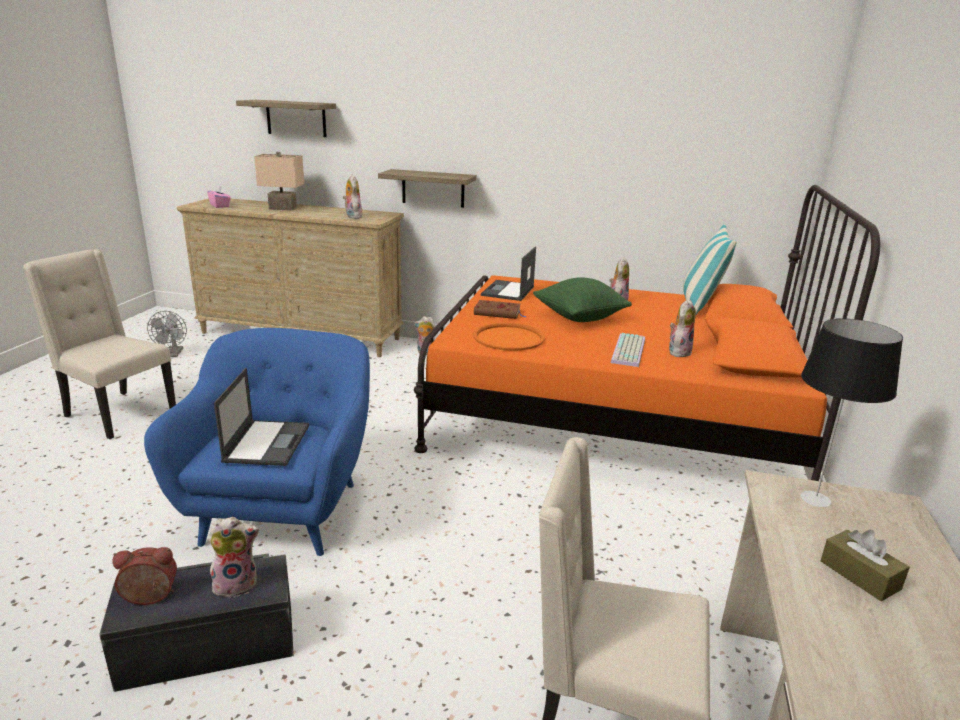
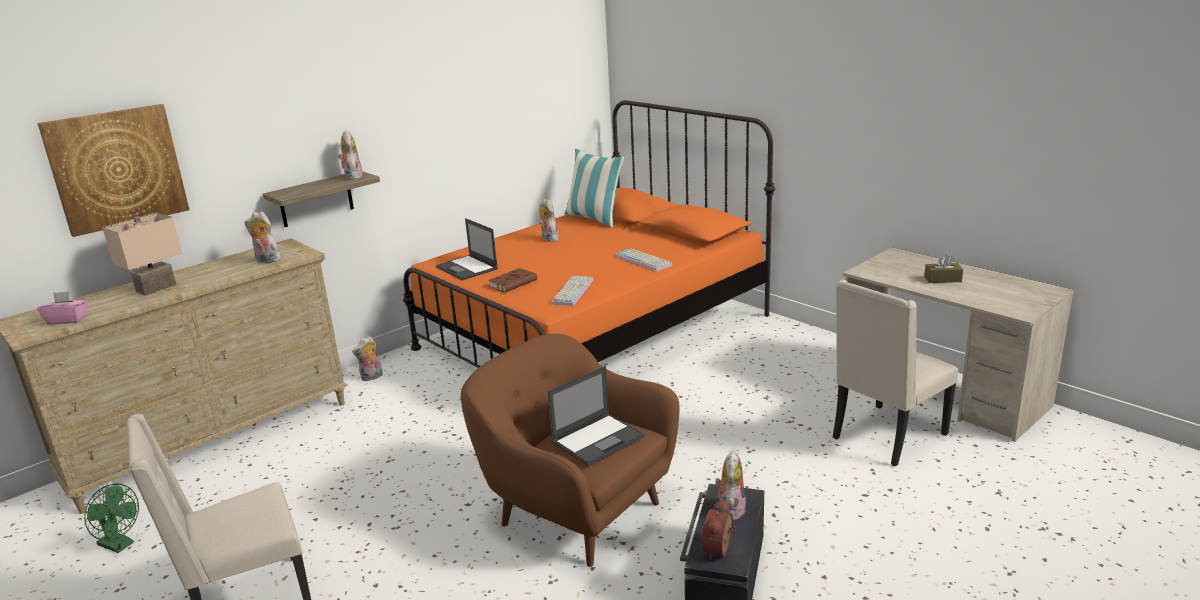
camera: 55 degrees left, 0 degrees up
blue armchair [144,328,370,556] -> brown armchair [461,334,679,567]
grey fan [147,311,187,357] -> green fan [84,484,139,553]
laptop [214,368,309,466] -> laptop turned 105 degrees clockwise [548,366,645,466]
shelf [236,100,336,137] -> picture [37,104,189,237]
orange tray [473,322,545,351] -> keyboard [551,276,593,306]
green pillow [533,277,632,322] -> none
plush toy [669,299,696,358] -> plush toy moved to [338,130,364,180]
table lamp [801,318,903,507] -> none

